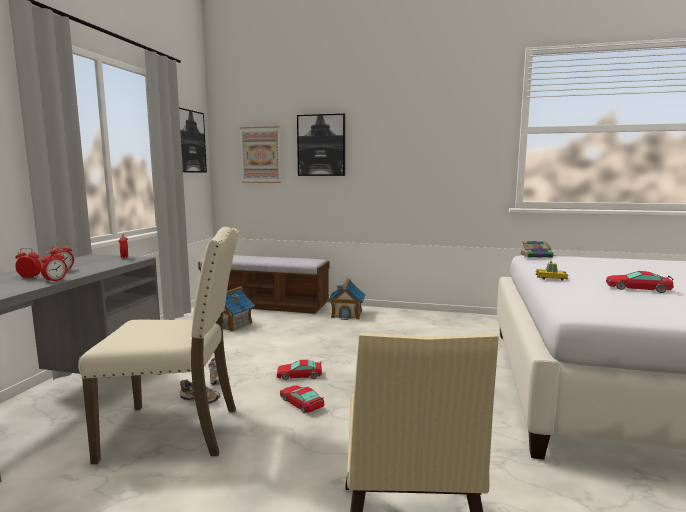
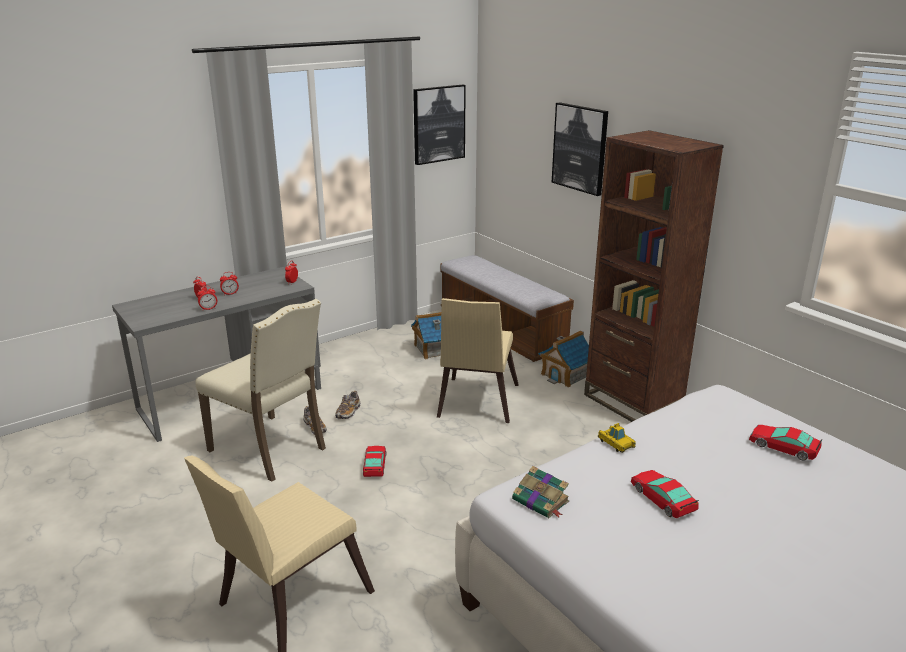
camera: 40 degrees right, 15 degrees up
picture [240,126,281,183] -> none
toy car [277,360,322,380] -> toy car moved to [749,425,822,461]
book [520,241,556,258] -> book moved to [512,466,569,518]
none -> beige chair [437,298,519,423]
none -> brown bookcase [584,130,724,422]

